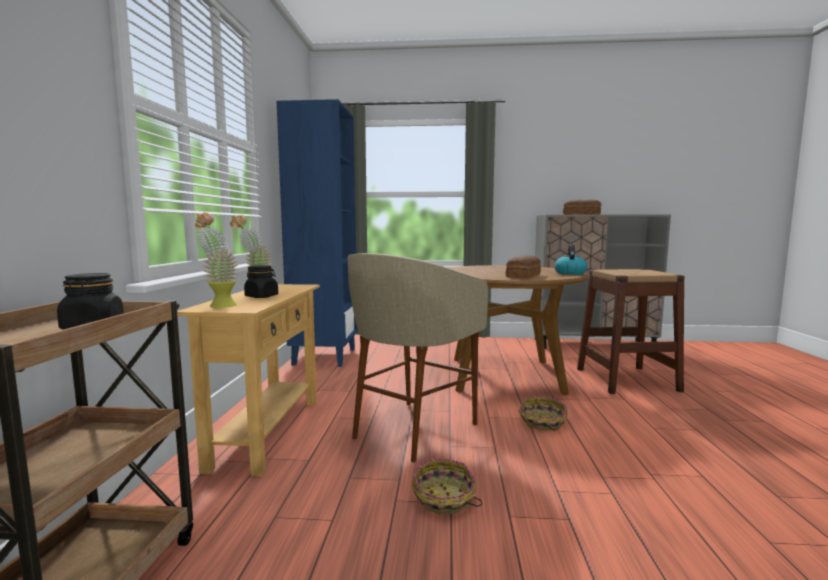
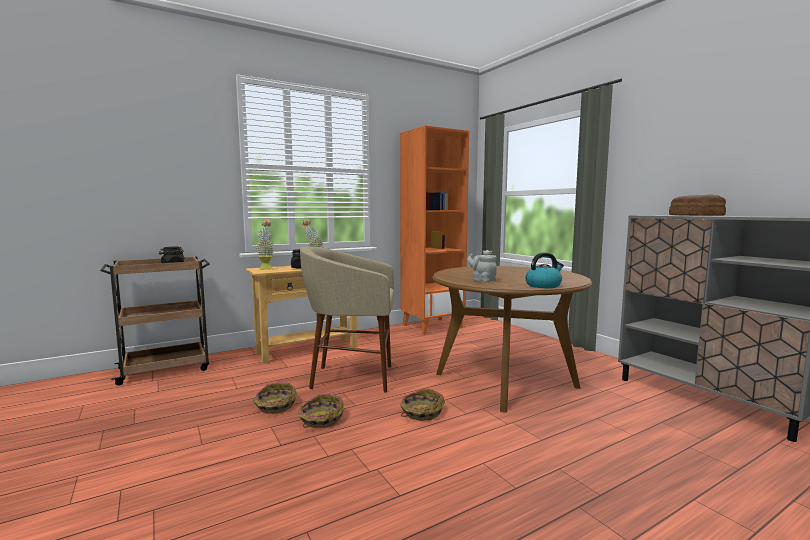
camera: 55 degrees right, 0 degrees up
blue bookcase [277,99,358,367] -> orange bookcase [400,126,469,335]
bread [506,255,541,279] -> grey teapot [467,250,497,282]
brown stool [577,269,685,394] -> none
none -> basket [299,394,344,428]

